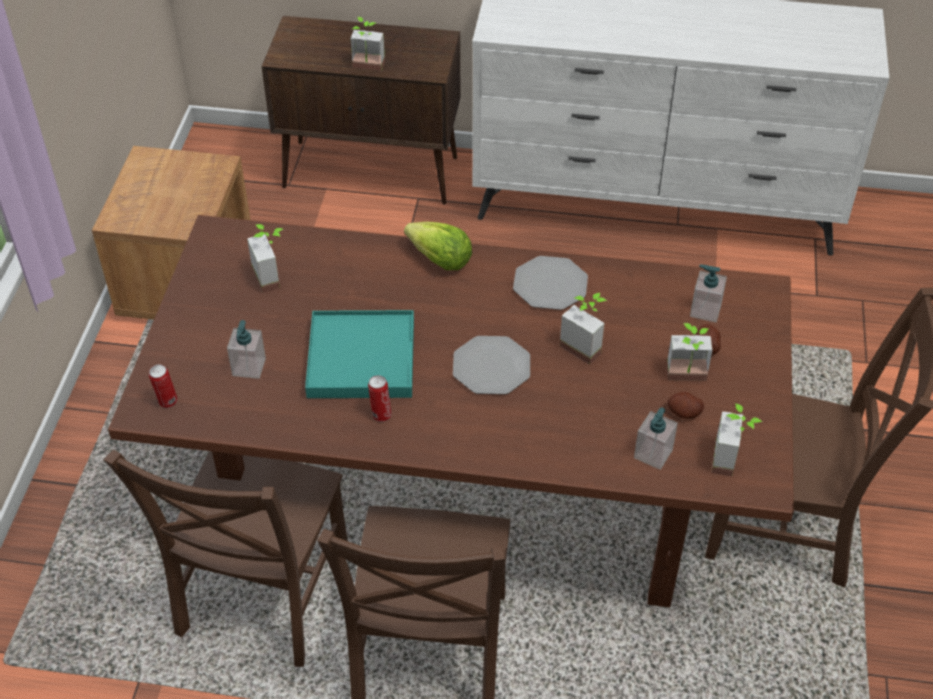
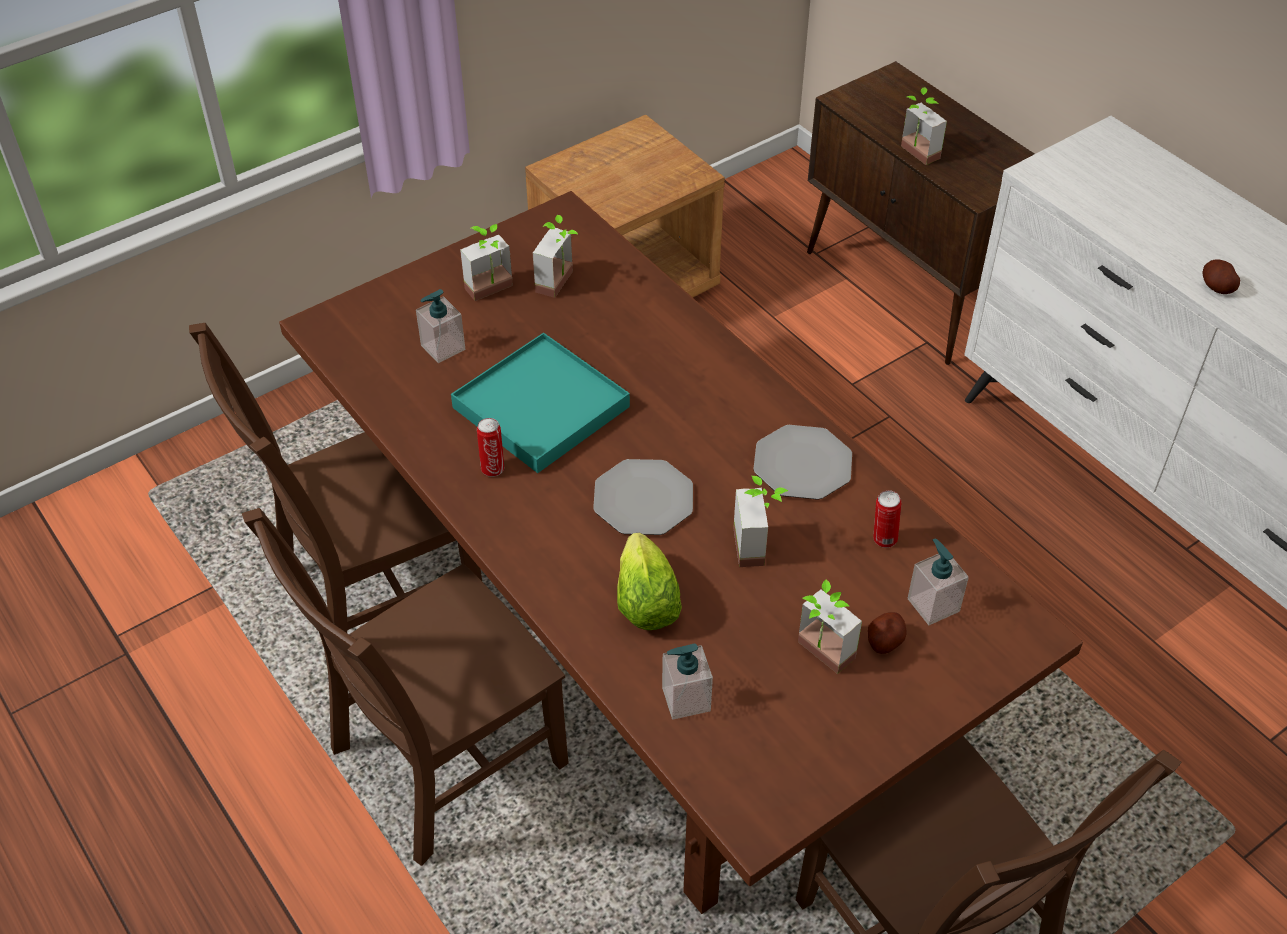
camera: 45 degrees right, 0 degrees up
can [149,364,177,408] -> can moved to [873,490,901,548]
lettuce [404,222,472,270] -> lettuce moved to [617,533,682,630]
potato [668,392,704,419] -> potato moved to [1202,259,1240,294]
potted plant [712,403,762,476] -> potted plant moved to [460,224,513,301]

